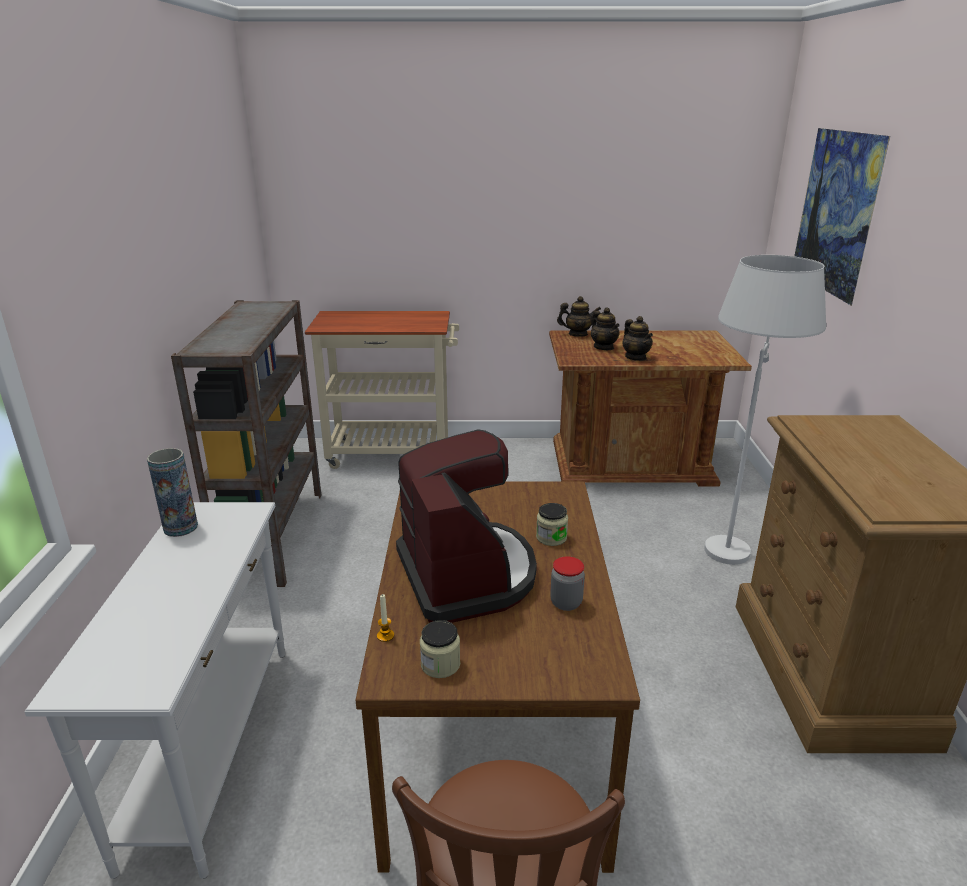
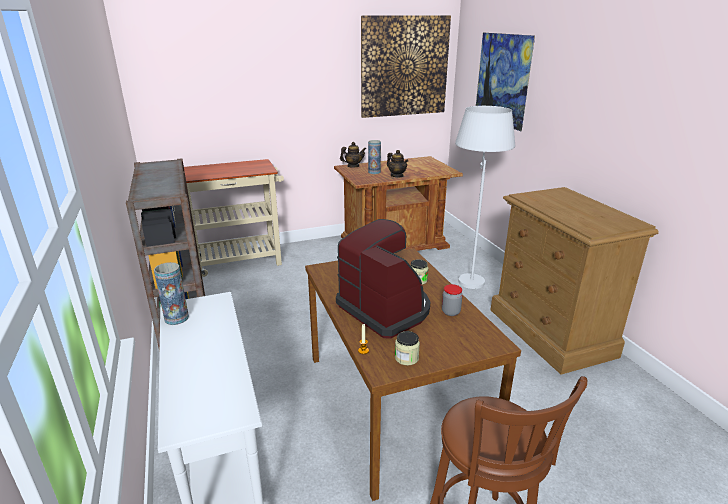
camera: 20 degrees left, 0 degrees up
teapot [591,307,620,350] -> vase [368,140,381,174]
none -> picture [361,15,451,118]

